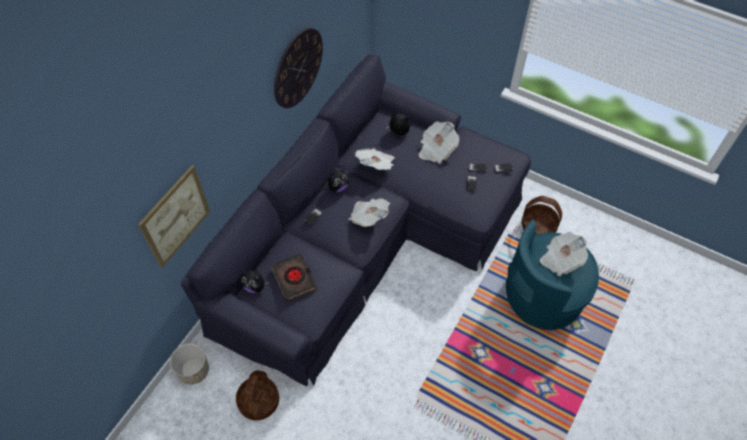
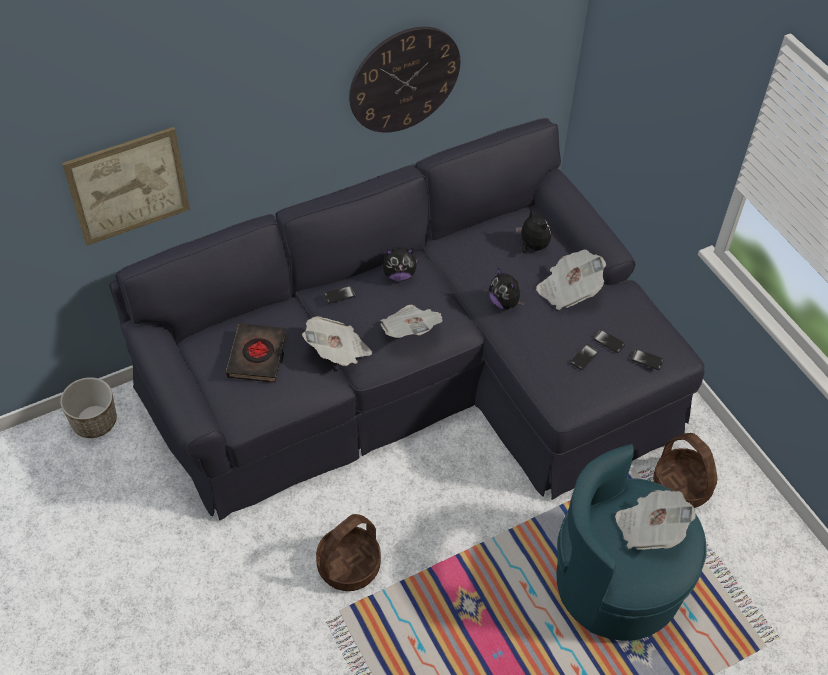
camera: 30 degrees right, 5 degrees down
basket [236,370,279,420] -> basket moved to [316,514,381,591]
plush toy [241,269,269,293] -> plush toy moved to [489,268,525,310]
newspaper [355,148,395,170] -> newspaper moved to [302,316,372,366]

